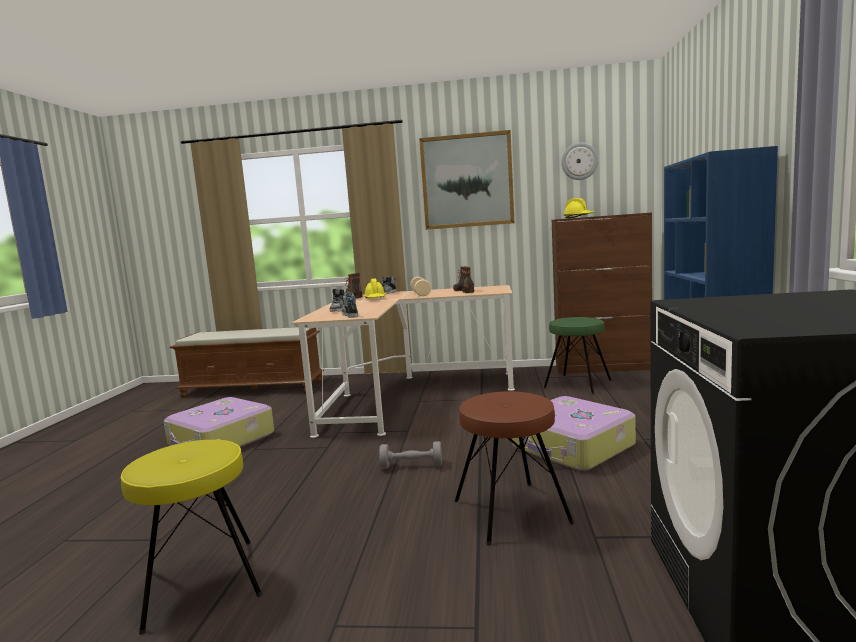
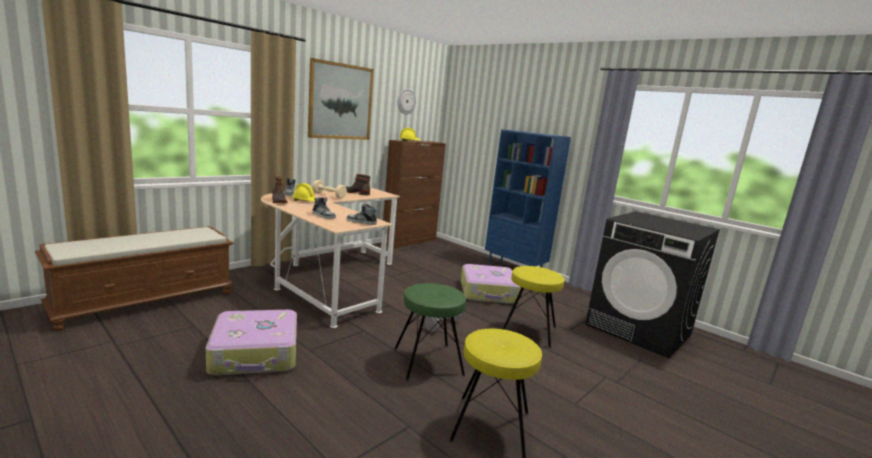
camera: 55 degrees left, 5 degrees up
brown stool [454,391,574,545] -> yellow stool [503,266,564,348]
green stool [544,317,612,395] -> green stool moved to [394,283,466,381]

